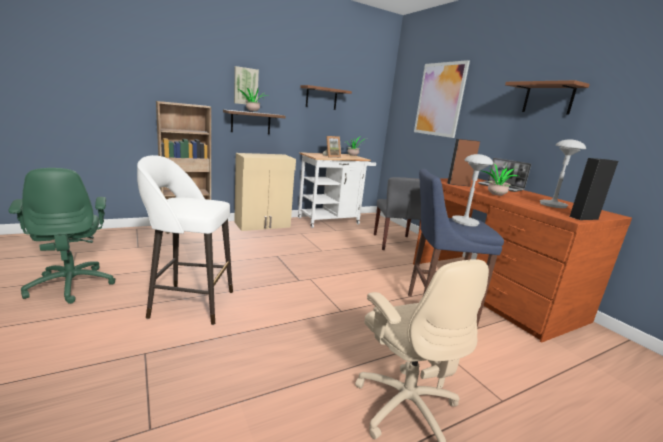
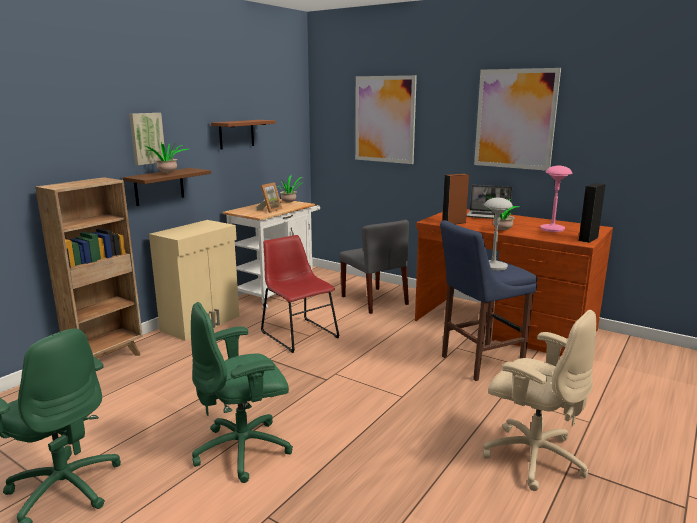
camera: 25 degrees left, 0 degrees up
white stool [137,155,233,325] -> green office chair [191,302,293,483]
brown shelf [505,80,590,115] -> picture [474,68,561,171]
grey table lamp [540,139,586,208] -> pink table lamp [540,166,572,232]
none -> red chair [261,235,340,353]

